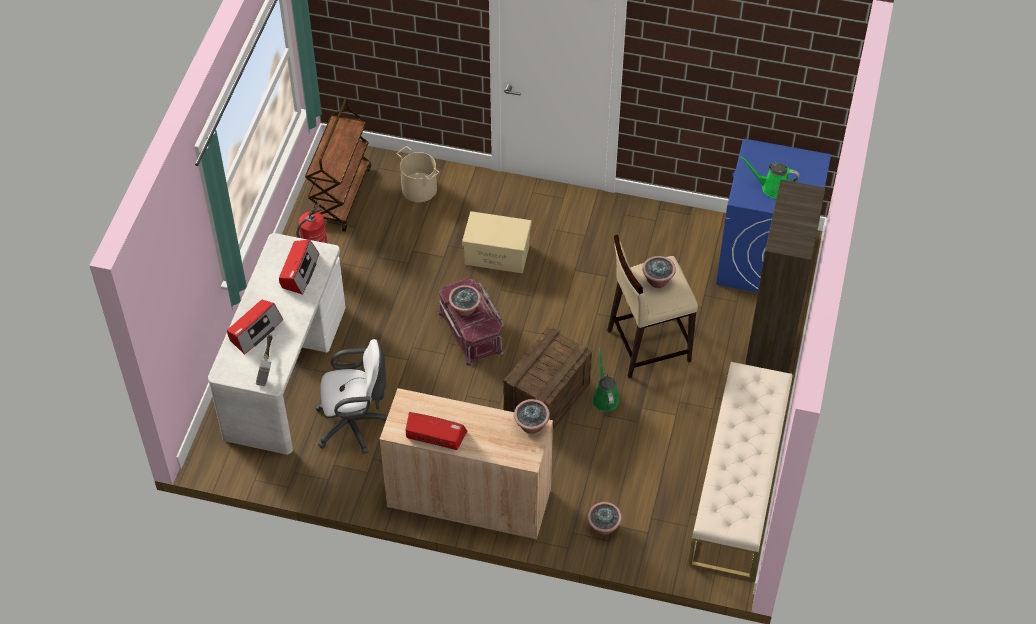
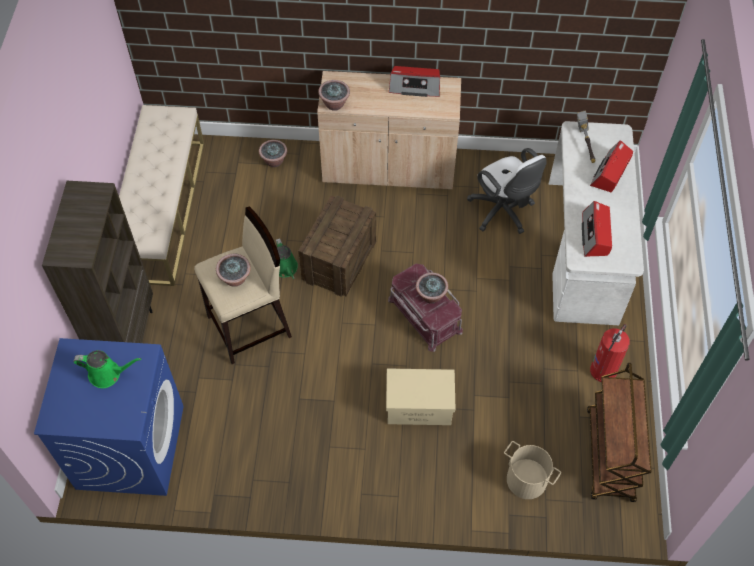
camera: 170 degrees right, 5 degrees up
white office chair [316,339,387,454] -> white office chair turned 105 degrees counterclockwise [467,148,547,234]

